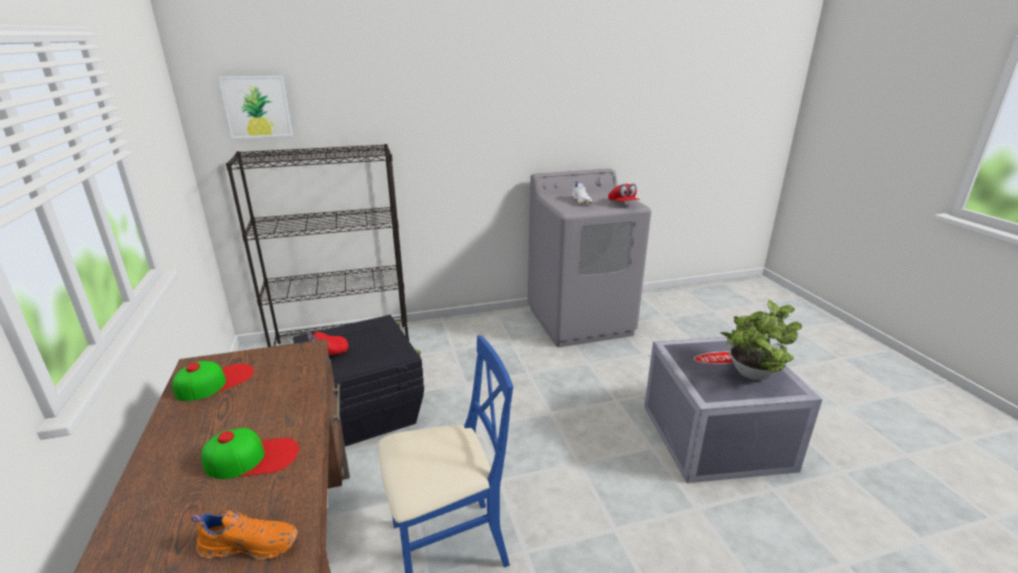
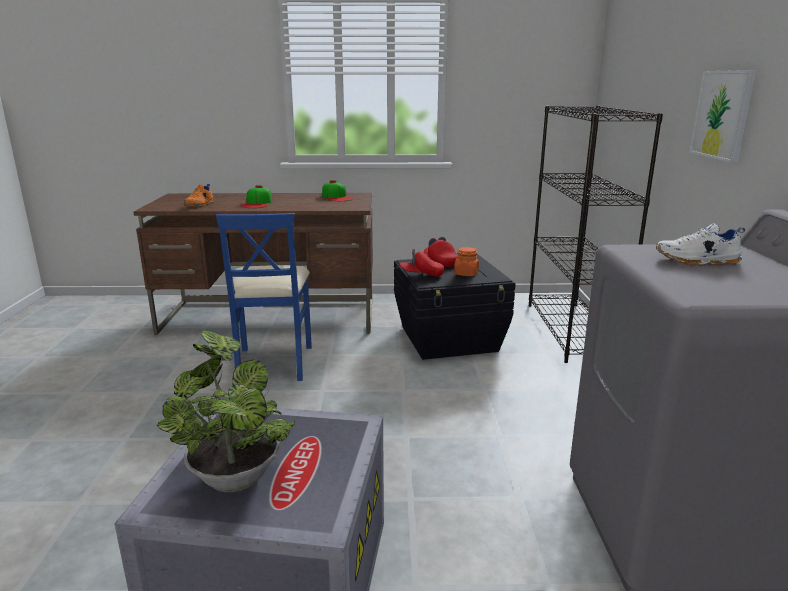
camera: 105 degrees right, 5 degrees down
picture [218,76,293,139] -> picture moved to [689,70,756,163]
red cap [608,184,640,202] -> red cap moved to [400,248,445,277]
none -> orange jar [454,247,479,276]

